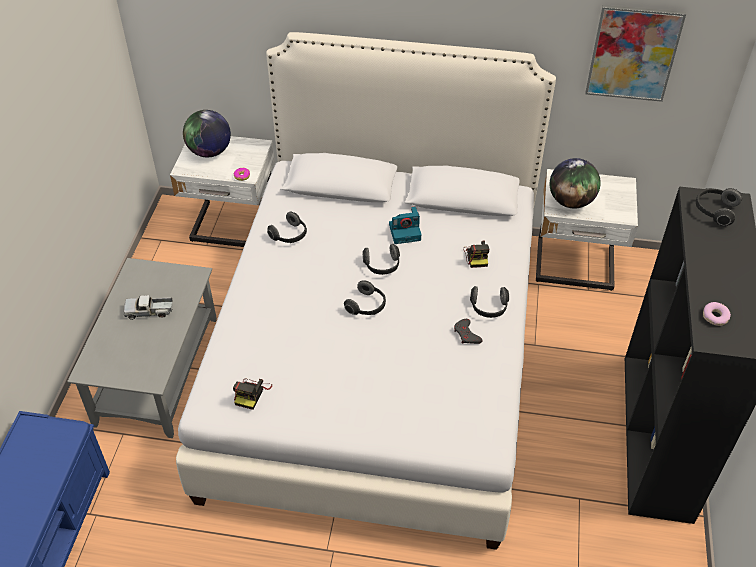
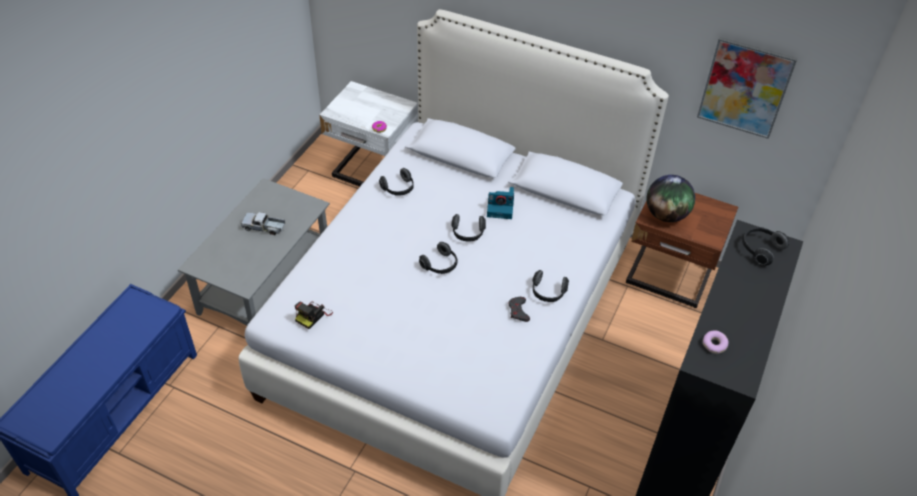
camera: 15 degrees right, 0 degrees up
globe [183,110,231,157] -> none
camera [463,241,489,268] -> none
white nightstand [536,169,638,291] -> brown nightstand [626,193,738,308]

